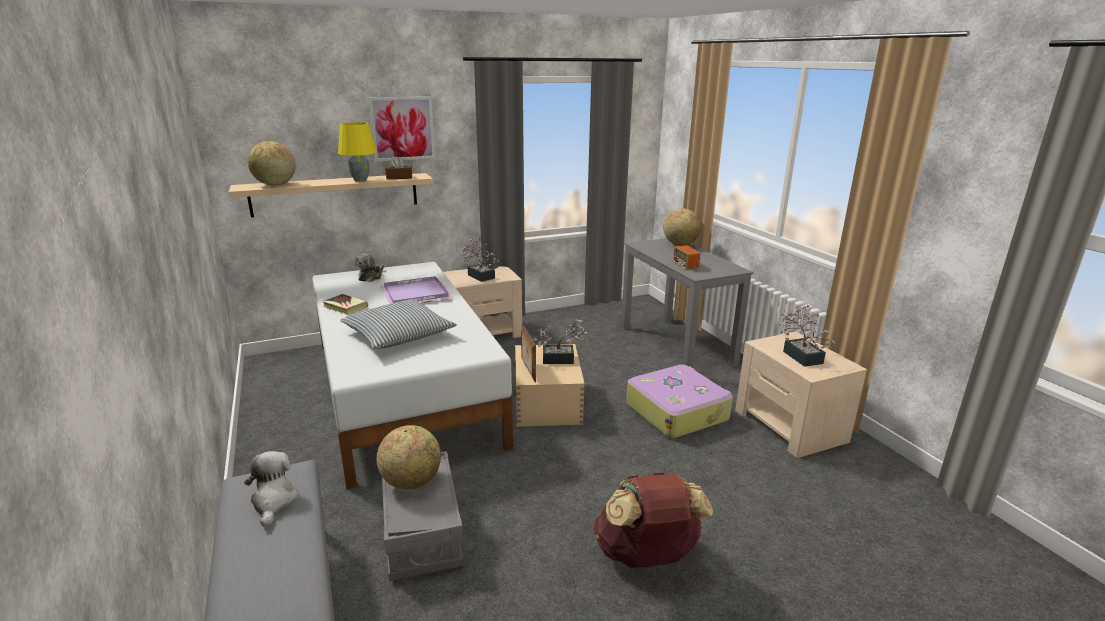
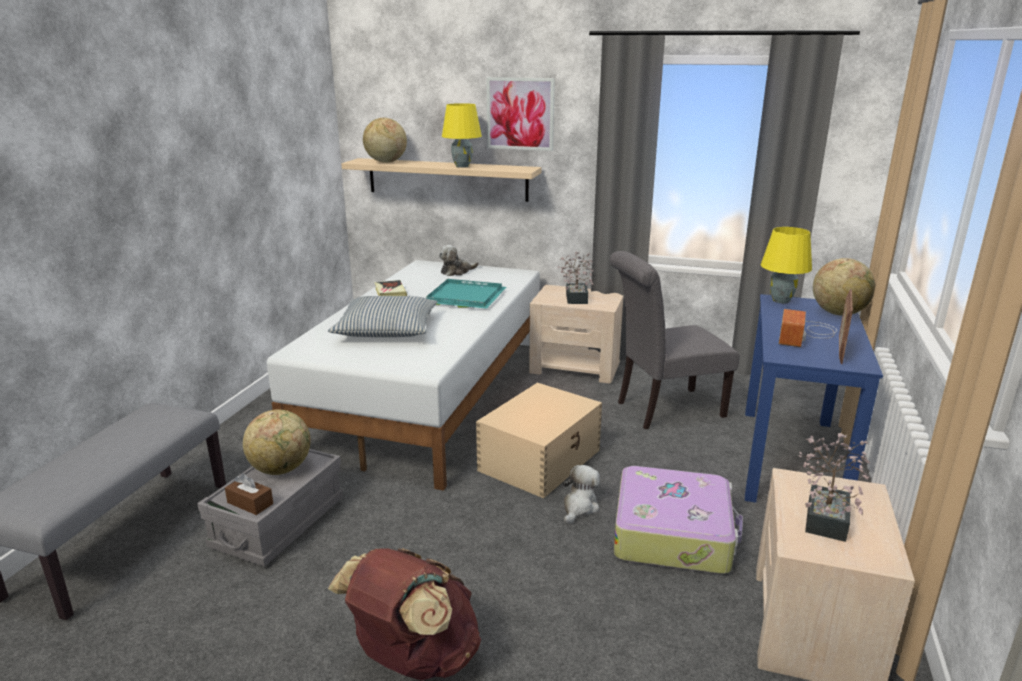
camera: 40 degrees right, 0 degrees up
plush toy [244,451,299,527] -> plush toy moved to [563,465,600,524]
purple tray [380,276,453,304] -> turquoise tray [426,279,506,309]
brown tissue box [386,157,412,179] -> brown tissue box moved to [225,473,273,515]
picture frame [521,325,536,382] -> picture frame moved to [839,289,853,364]
potted plant [534,319,588,364] -> none
grey desk [621,238,753,368] -> blue desk [745,294,883,503]
none -> grey chair [610,251,740,429]
none -> yellow table lamp [761,227,812,303]

